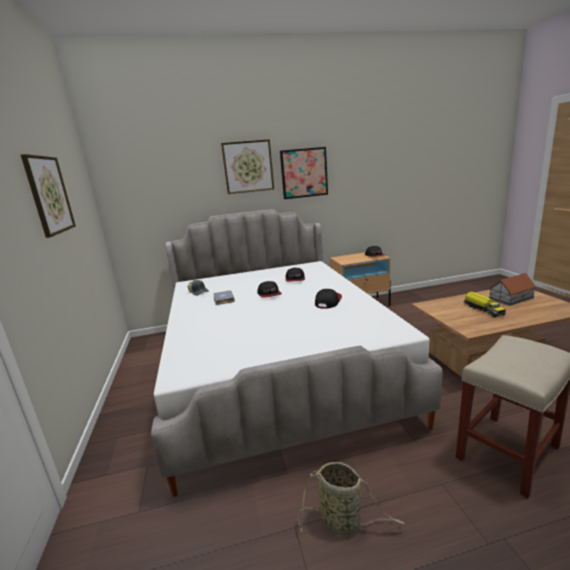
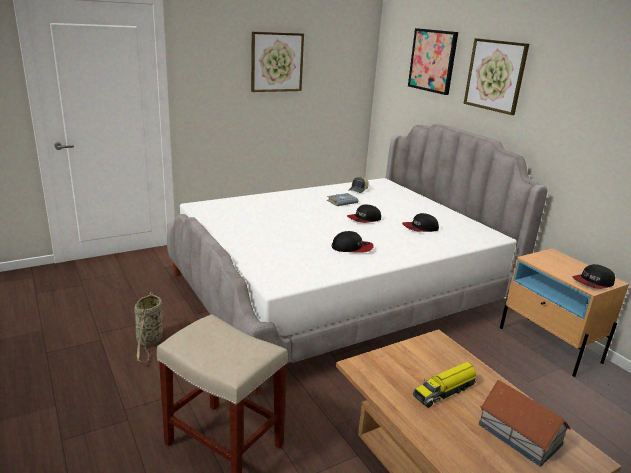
camera: 70 degrees right, 5 degrees up
picture [280,147,328,199] -> picture moved to [408,28,458,95]

